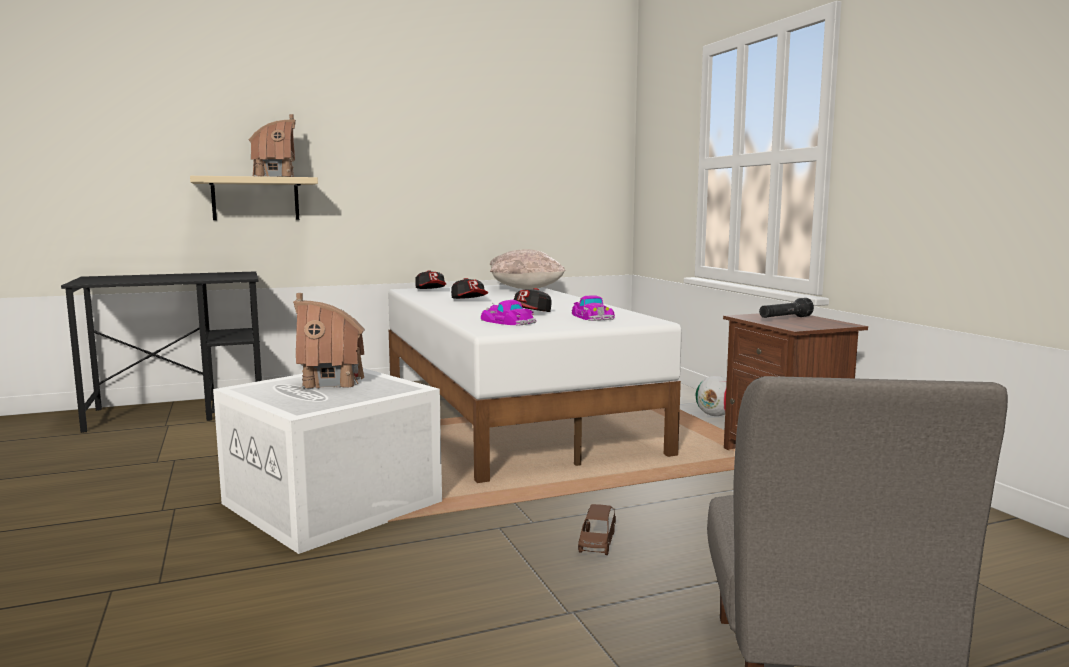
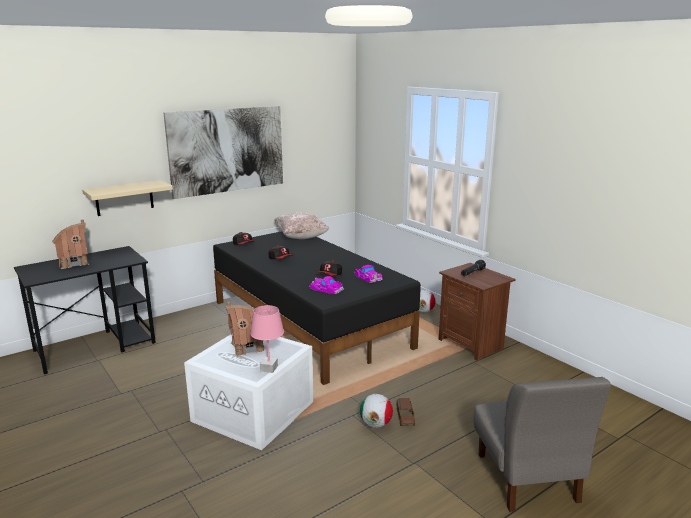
camera: 15 degrees left, 10 degrees up
toy house [249,114,296,177] -> toy house moved to [52,219,89,269]
white bed [388,285,682,483] -> black bed [213,231,421,385]
none -> picture [164,106,283,199]
none -> pink table lamp [250,305,284,373]
none -> football [360,394,393,428]

